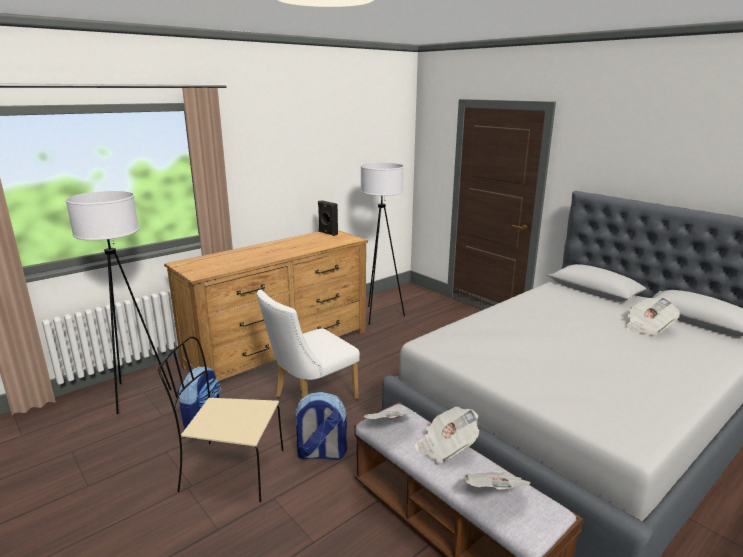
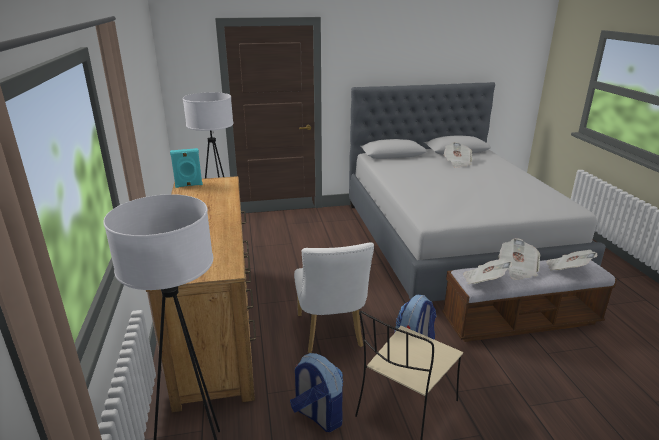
camera: 60 degrees left, 5 degrees up
black speaker [318,200,338,236] -> turquoise speaker [170,148,203,188]

